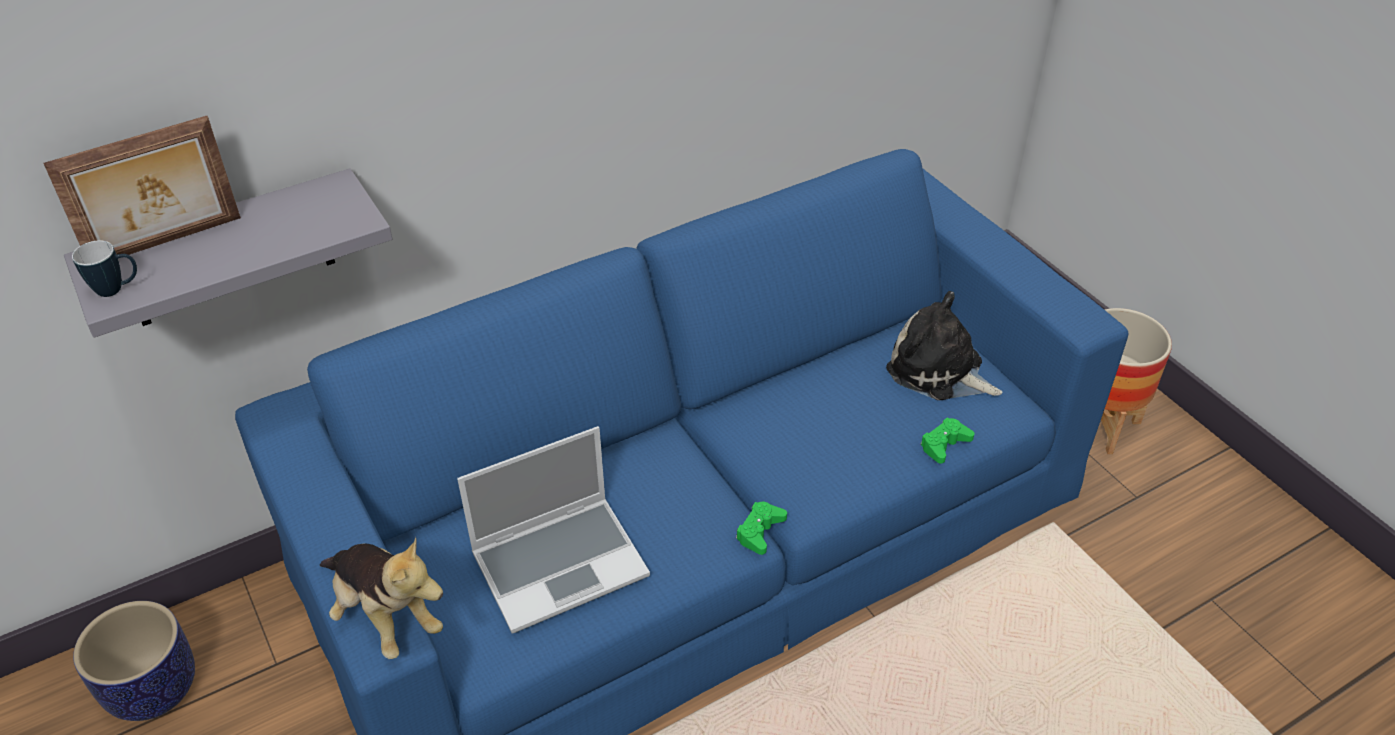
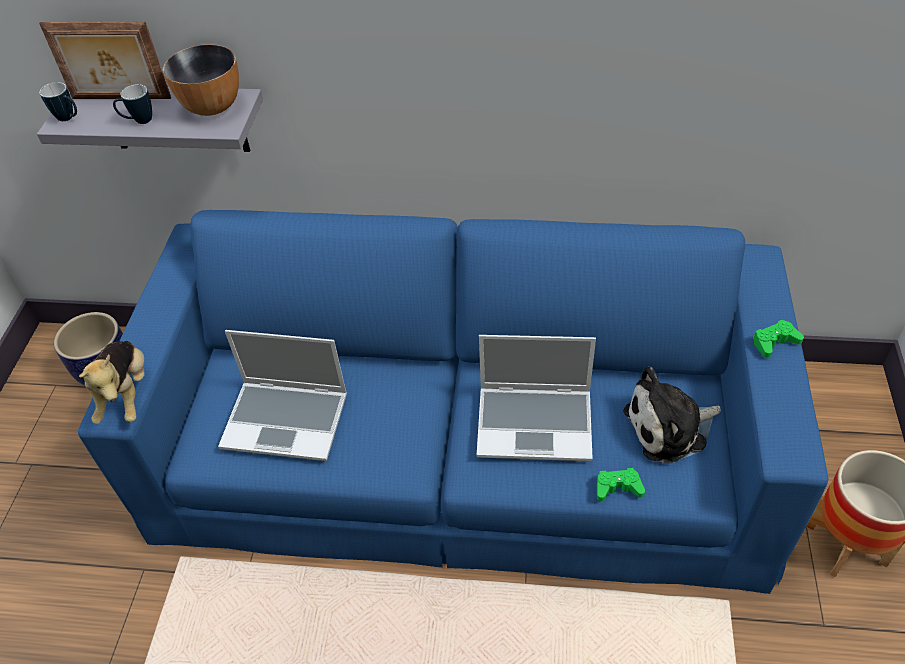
camera: 40 degrees right, 5 degrees up
green game controller [736,502,787,555] -> green game controller moved to [753,320,804,358]
plush toy [886,291,1002,400] -> plush toy turned 90 degrees counterclockwise [623,367,721,464]
none -> mug [113,84,152,124]
none -> bowl [163,44,239,116]
none -> laptop [477,335,596,461]

